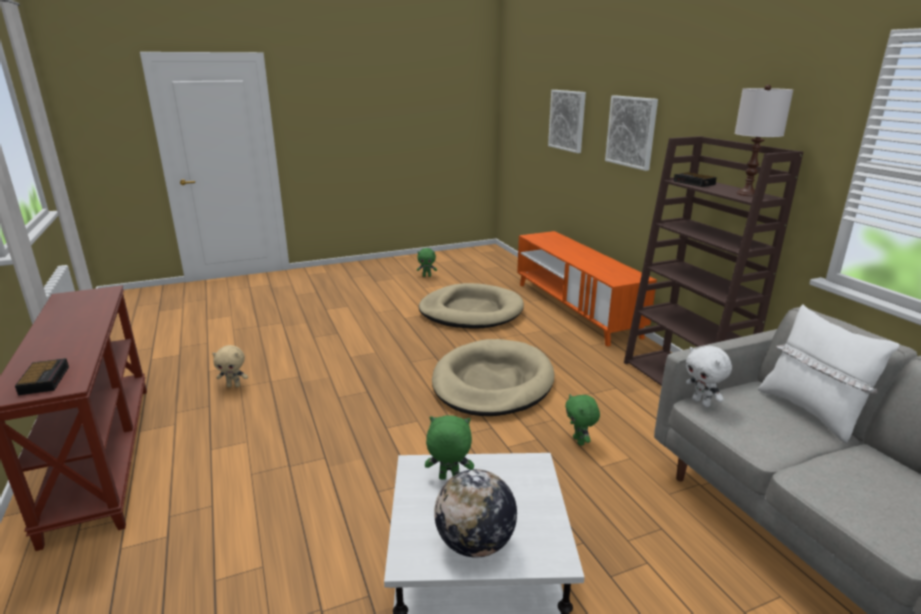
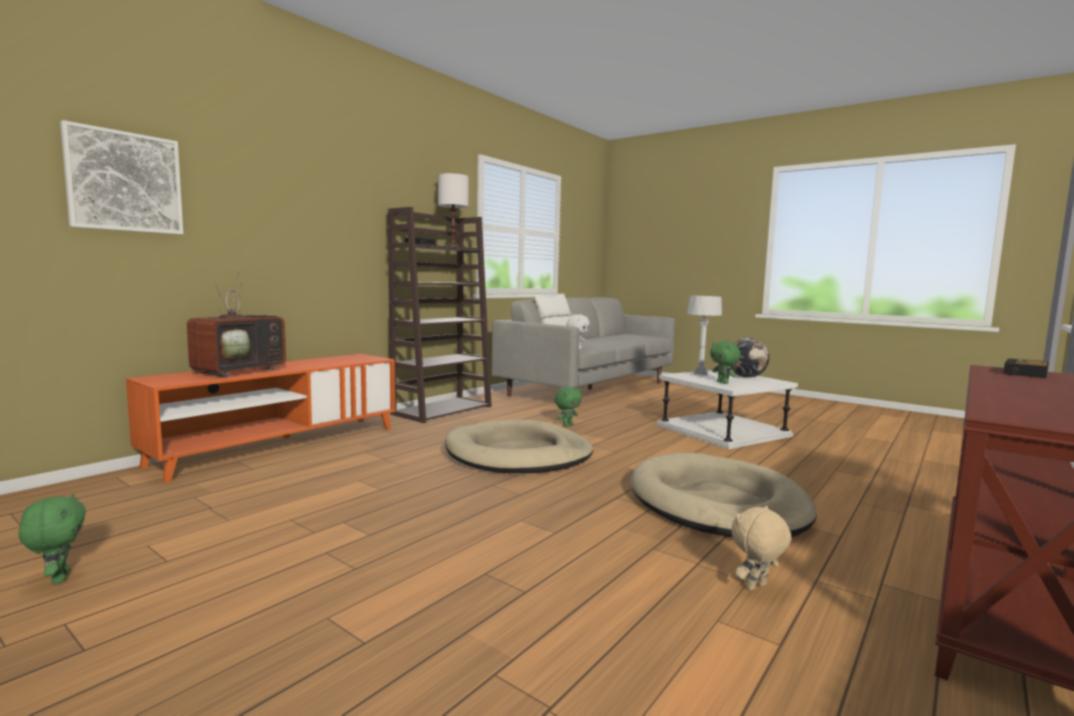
camera: 120 degrees left, 15 degrees down
beige plush toy [212,345,248,388] -> beige plush toy turned 90 degrees counterclockwise [731,506,792,591]
beige dog bed [419,283,524,329] -> beige dog bed moved to [631,453,817,537]
picture [605,95,658,171] -> none
none -> television [187,270,286,377]
none -> grey table lamp [687,296,722,375]

